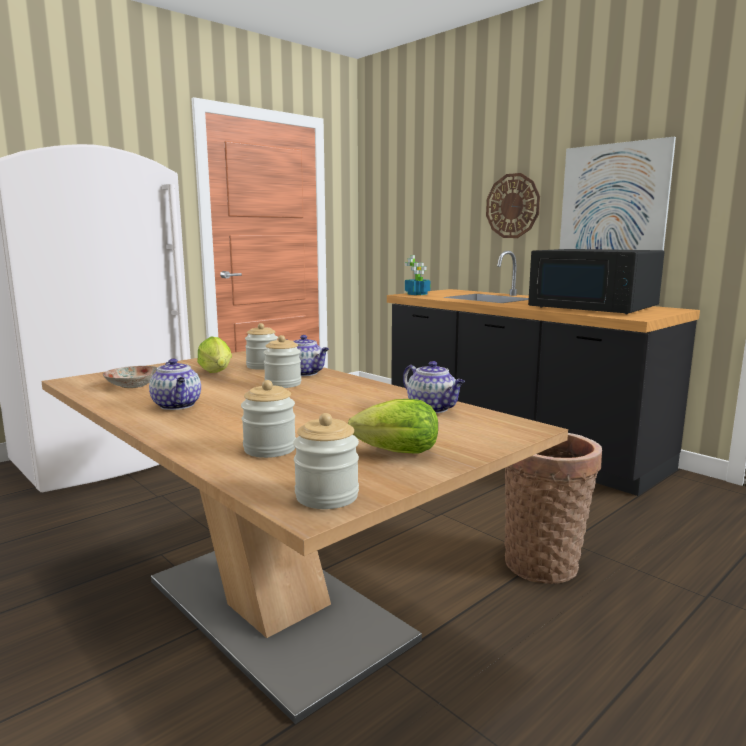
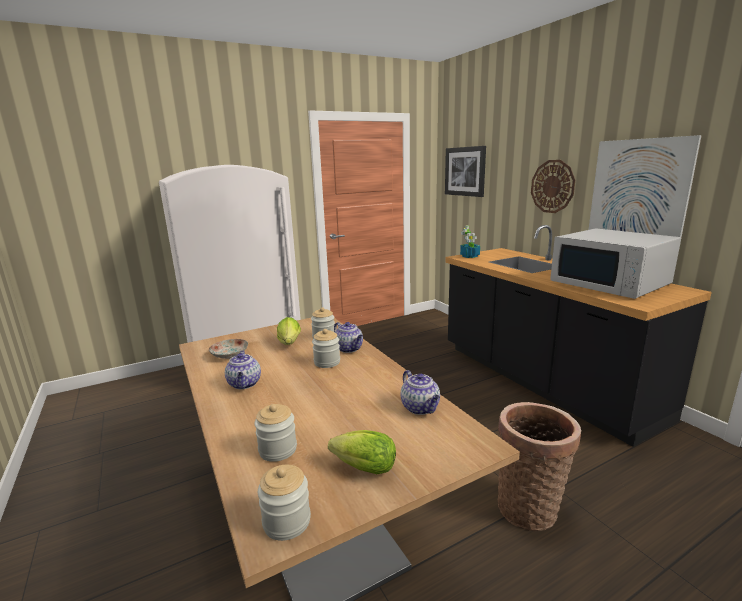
camera: 15 degrees right, 5 degrees up
black microwave [528,249,665,314] -> white microwave [550,228,681,299]
none -> picture [445,146,486,197]

